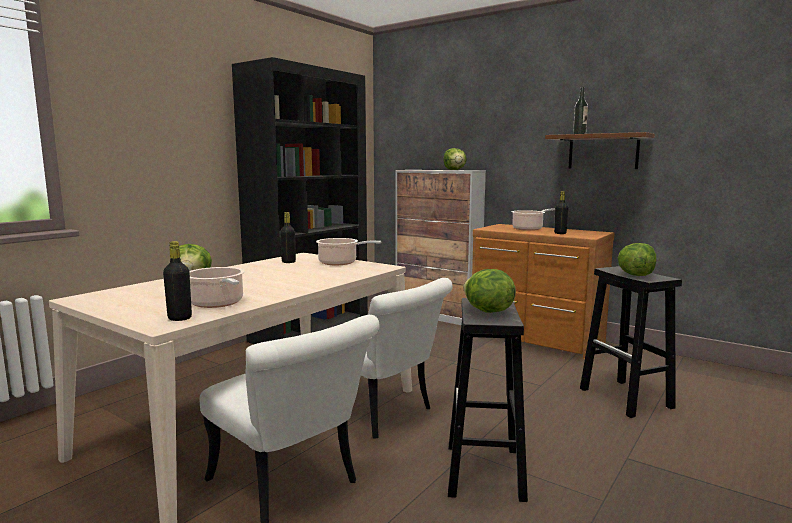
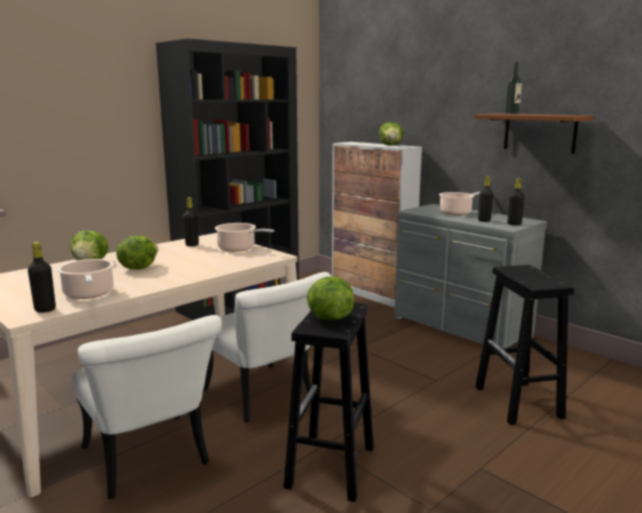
camera: 10 degrees right, 5 degrees up
brown dresser [472,224,615,360] -> grey dresser [394,204,547,348]
lettuce [618,243,656,276] -> lettuce moved to [116,236,158,270]
none -> black bottle [507,179,525,225]

